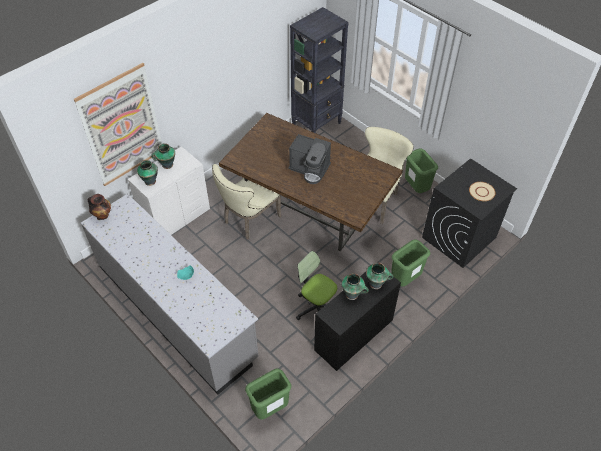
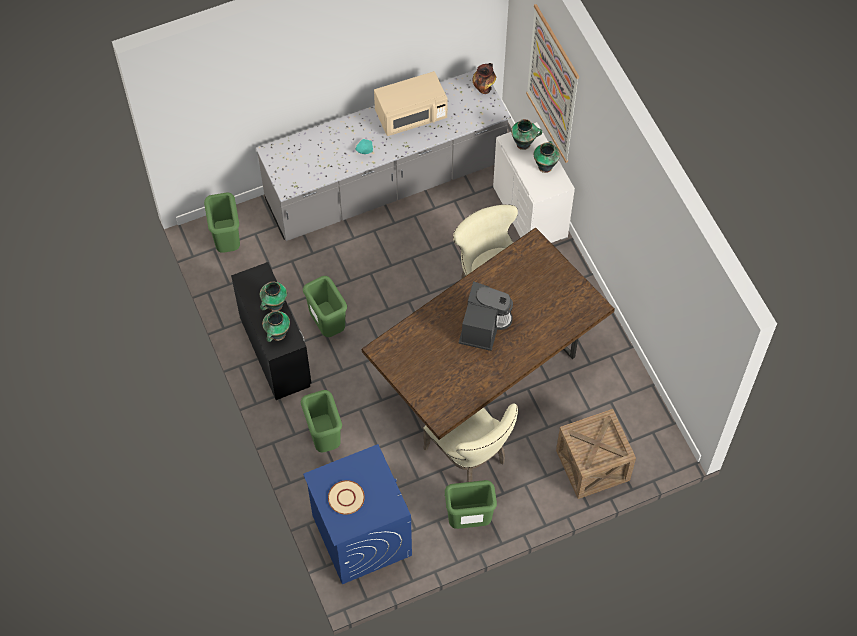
camera: 110 degrees right, 10 degrees up
coffee machine [288,134,331,184] -> coffee machine turned 150 degrees clockwise [459,281,513,351]
black bookcase [290,7,349,133] -> none
office chair [296,251,337,320] -> green trash can [303,276,347,337]
black washing machine [422,158,517,268] -> blue washing machine [303,444,412,584]
none -> beige microwave [374,71,448,136]
none -> crate [556,409,636,499]

